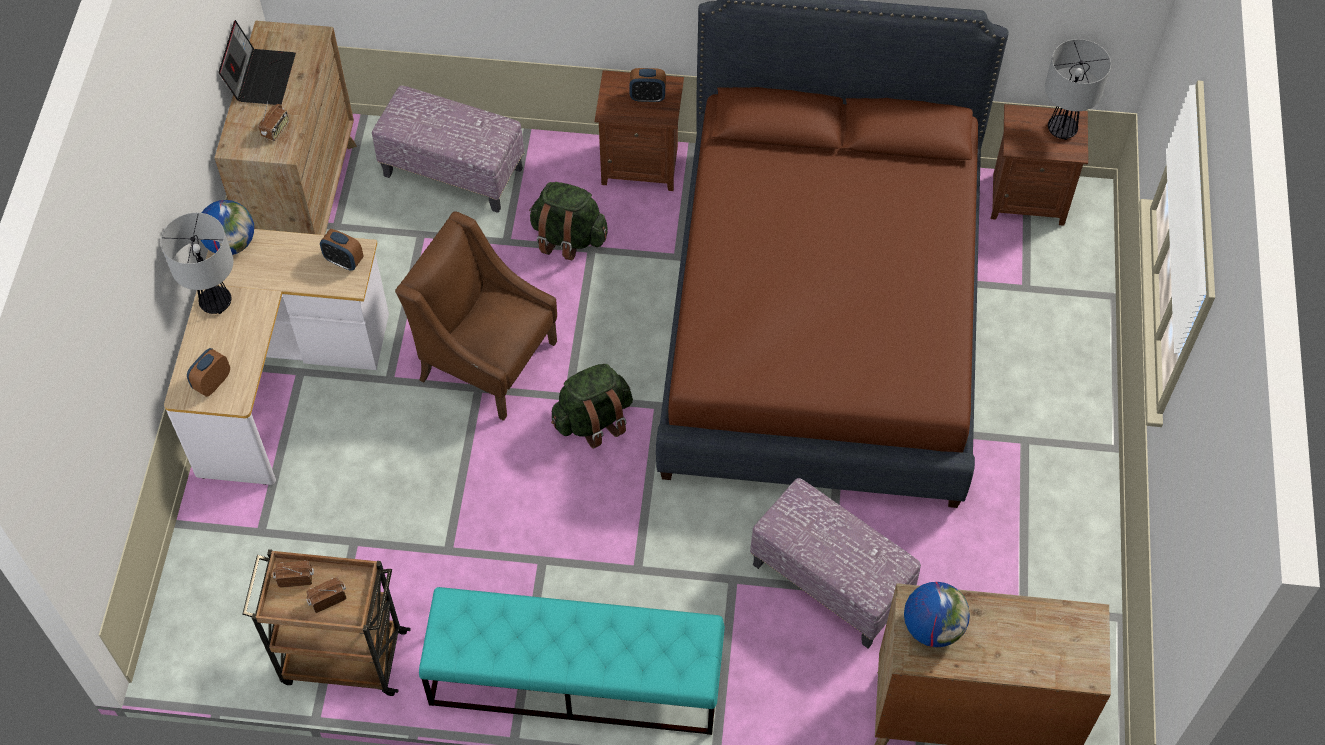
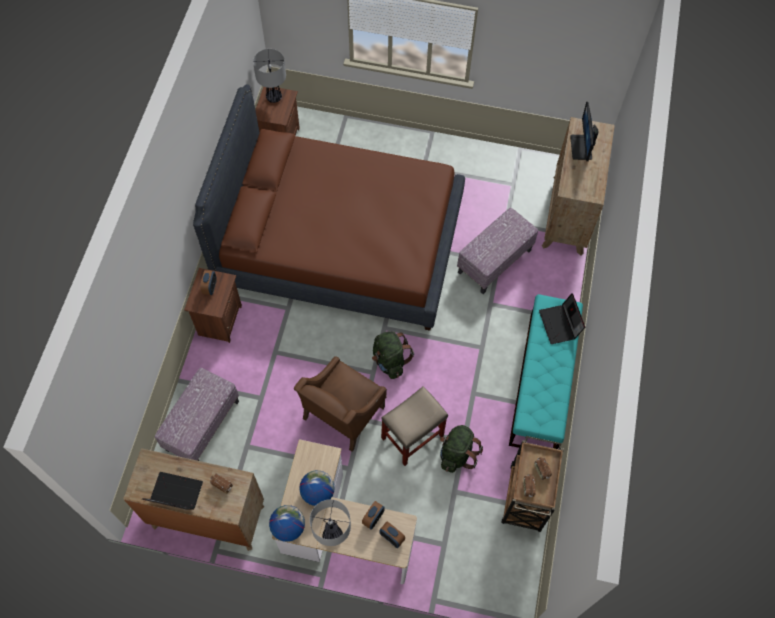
camera: 85 degrees left, 5 degrees up
alarm clock [320,229,363,271] -> alarm clock moved to [362,501,385,529]
green backpack [529,182,608,260] -> green backpack moved to [440,425,483,473]
globe [904,582,970,647] -> globe moved to [299,470,335,506]
none -> beige stool [381,386,448,466]
none -> laptop [539,293,585,344]
none -> monitor [570,102,599,161]

